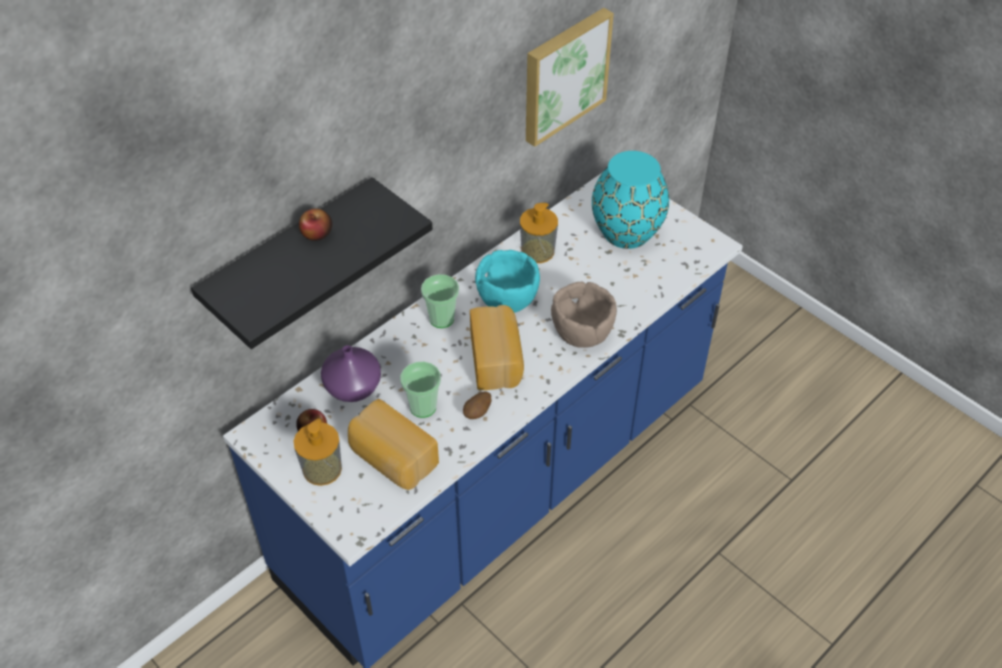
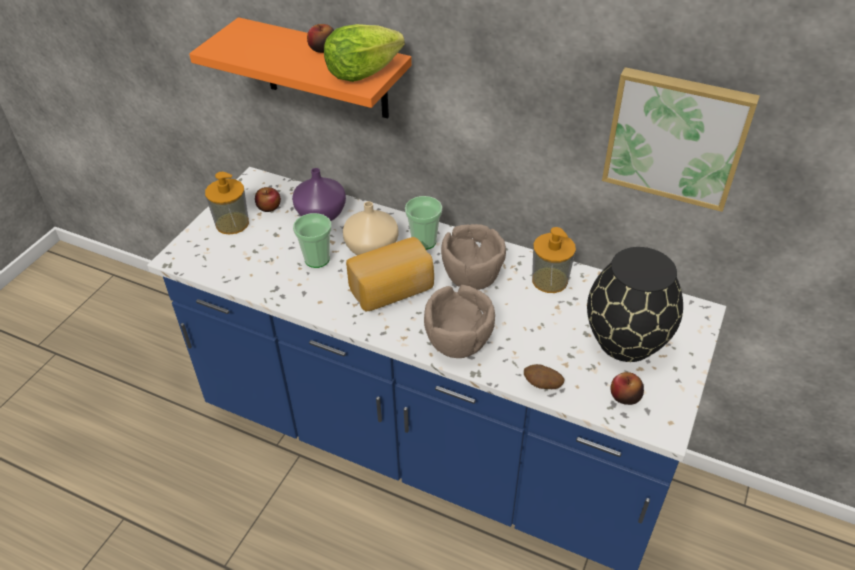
camera: 70 degrees right, 5 degrees down
black shelf [191,177,433,349] -> orange shelf [189,17,412,119]
bread [348,399,439,490] -> none
potato [463,392,492,419] -> potato moved to [524,364,565,389]
turquoise bowl [475,250,540,313] -> brown bowl [441,224,506,290]
turquoise vase [592,151,669,249] -> black vase [587,247,683,362]
none -> lettuce [324,24,405,82]
none -> beige vase [343,201,399,255]
none -> apple [610,372,644,405]

